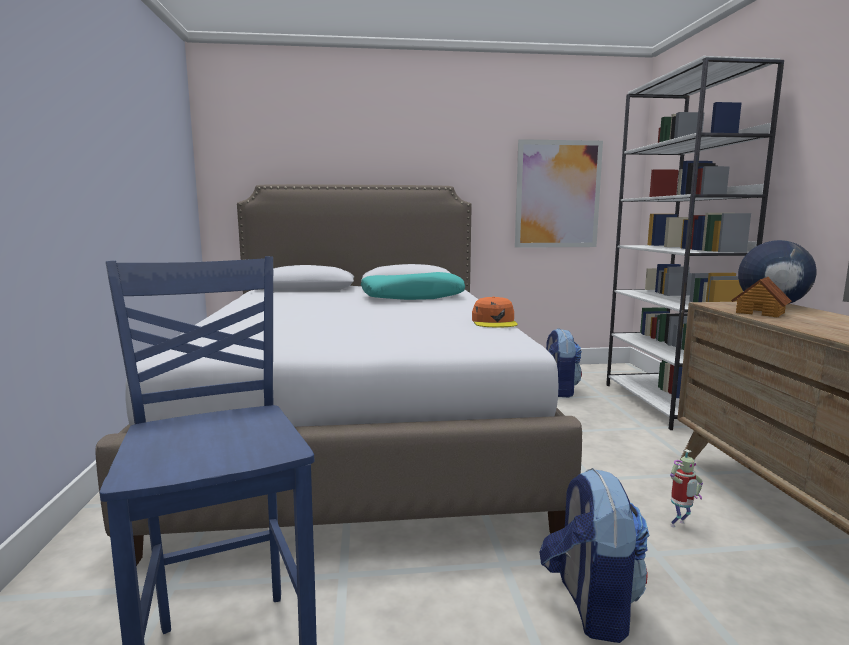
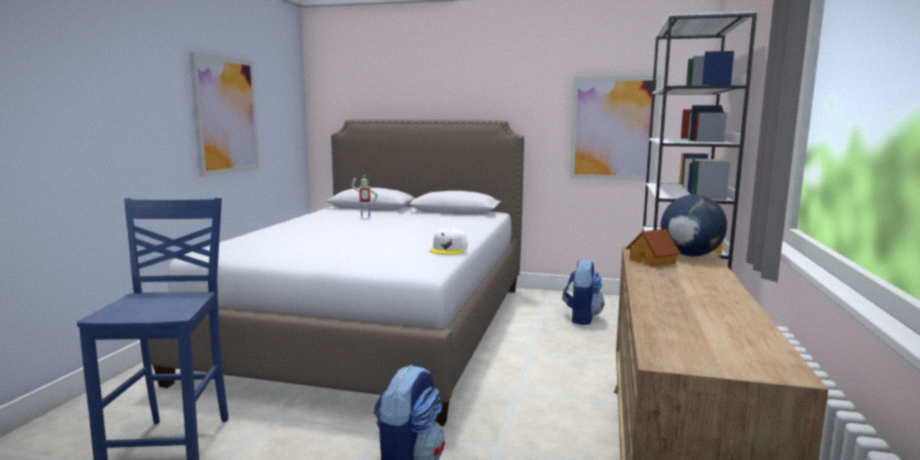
camera: 20 degrees right, 0 degrees up
turquoise pillow [361,272,465,300] -> none
orange cap [472,296,518,328] -> white cap [429,228,468,255]
toy robot [670,449,703,527] -> toy robot moved to [351,175,378,218]
none -> picture [189,52,259,177]

